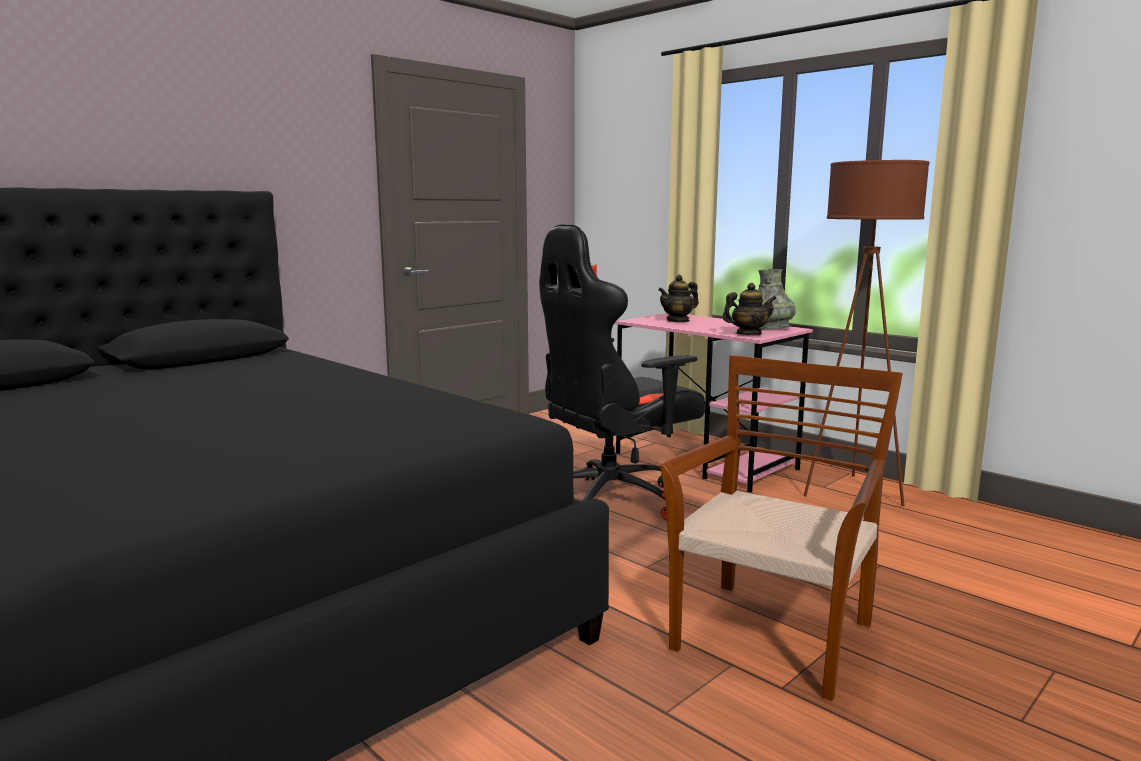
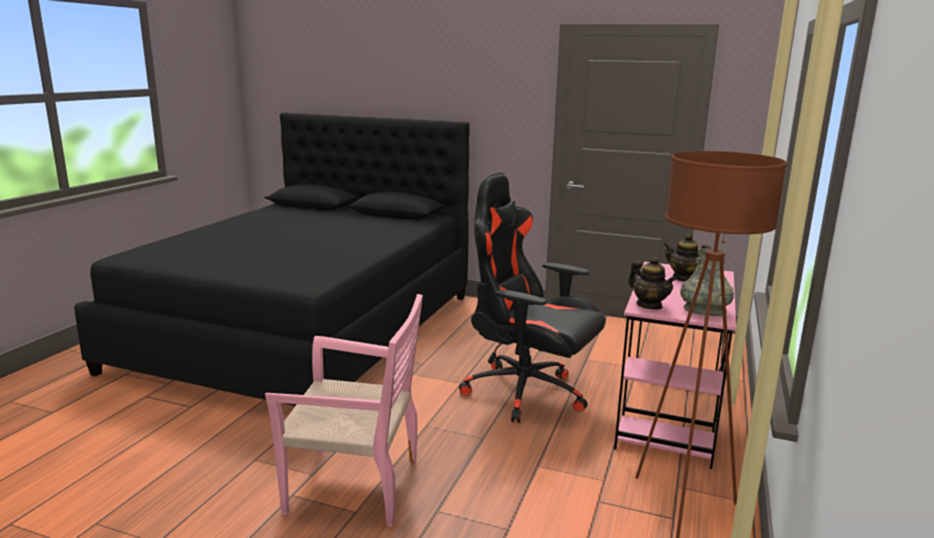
camera: 65 degrees right, 5 degrees up
brown armchair [660,355,903,701] -> pink armchair [265,294,423,527]

